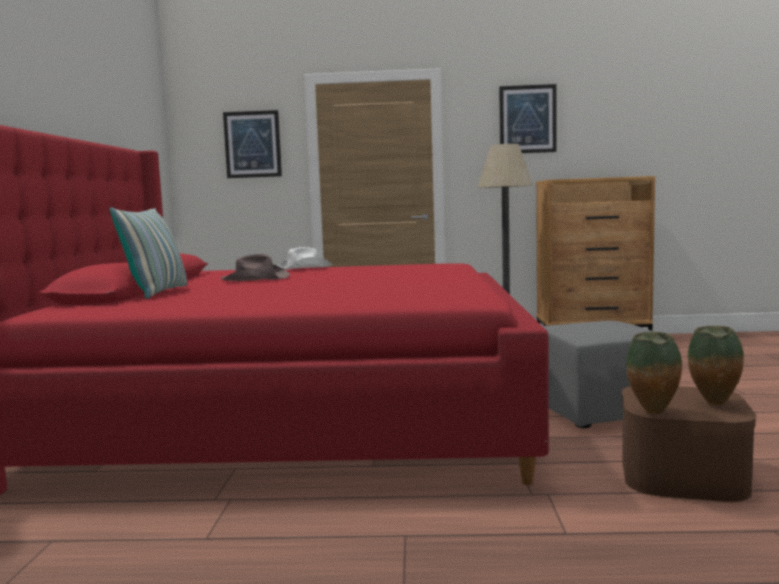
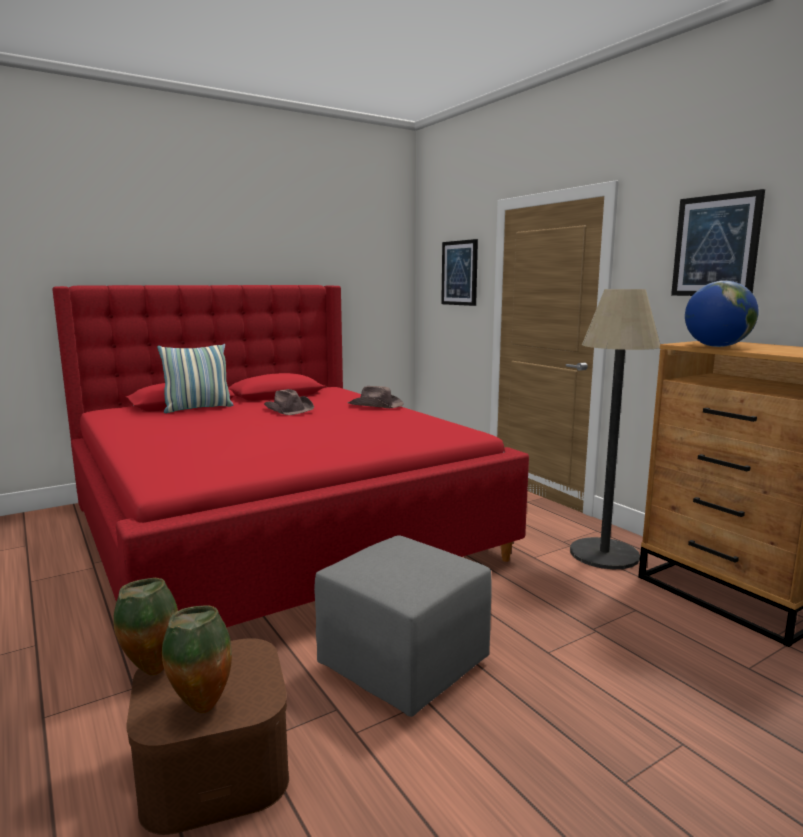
camera: 55 degrees right, 5 degrees up
white hat [277,247,333,270] -> brown hat [348,386,404,408]
none -> globe [685,281,759,347]

